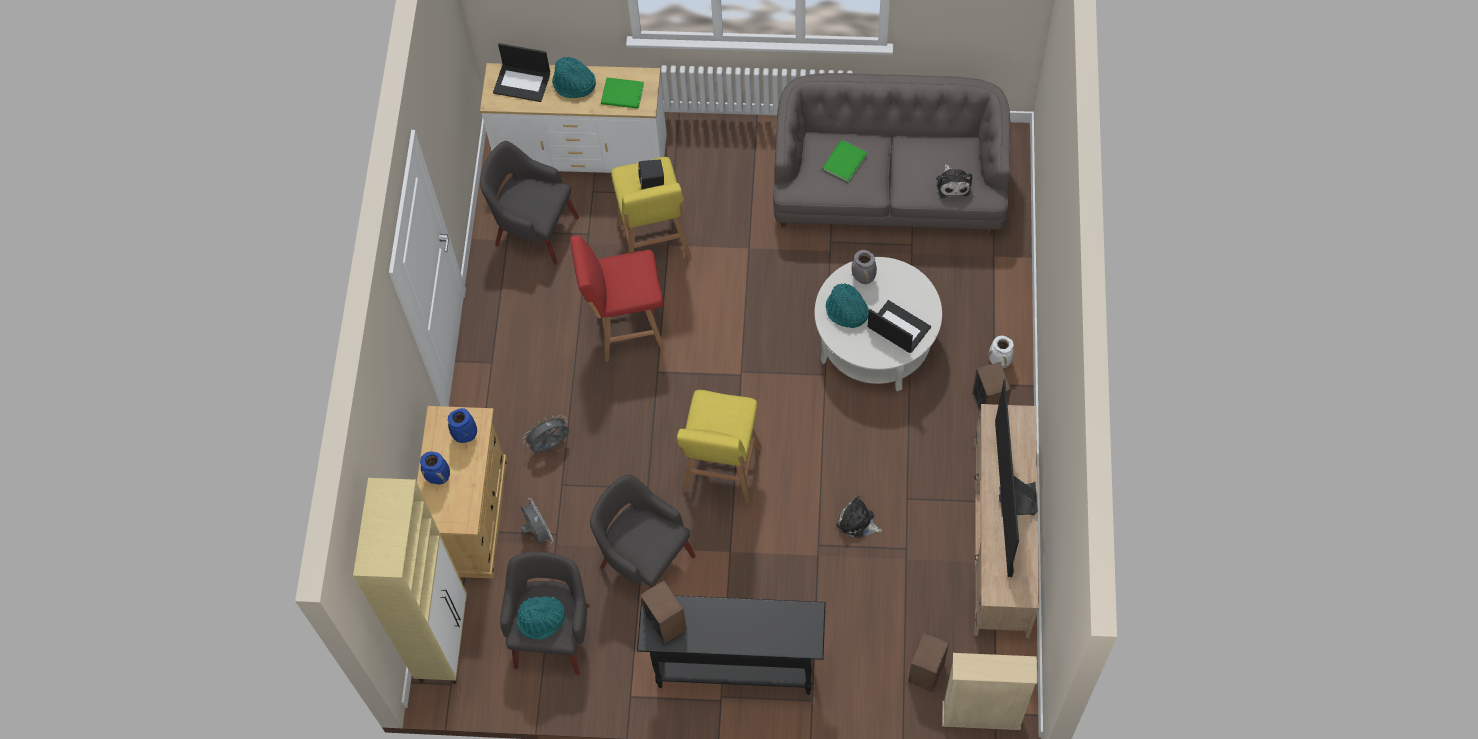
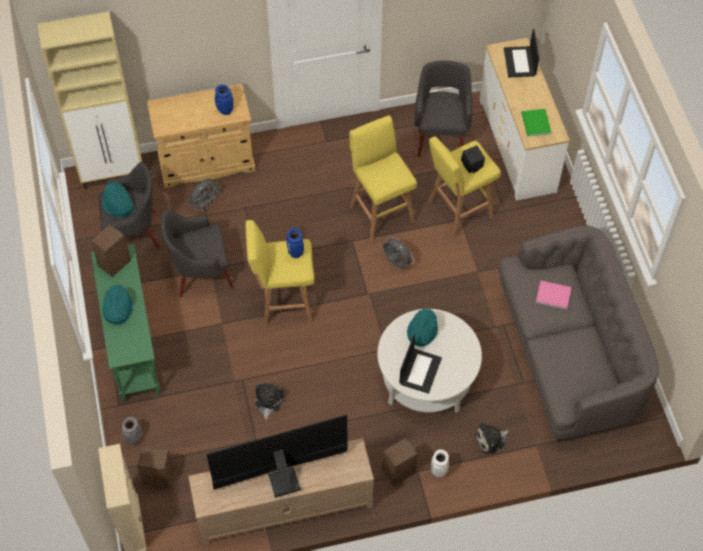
camera: 70 degrees right, 5 degrees down
blue vase [420,452,450,484] -> blue vase moved to [286,228,304,258]
grey fan [522,415,569,452] -> grey fan moved to [383,236,415,269]
turquoise hat [552,57,596,98] -> turquoise hat moved to [102,284,133,325]
red stool [570,235,665,362] -> yellow stool [349,115,417,241]
grey armchair [590,475,696,588] -> grey armchair turned 120 degrees counterclockwise [161,209,234,297]
black console table [637,596,826,695] -> green console table [91,244,161,403]
green book [822,140,867,182] -> pink book [536,281,572,309]
grey vase [852,250,877,284] -> grey vase moved to [122,417,143,445]
plush toy [936,164,972,198] -> plush toy moved to [475,422,509,455]

